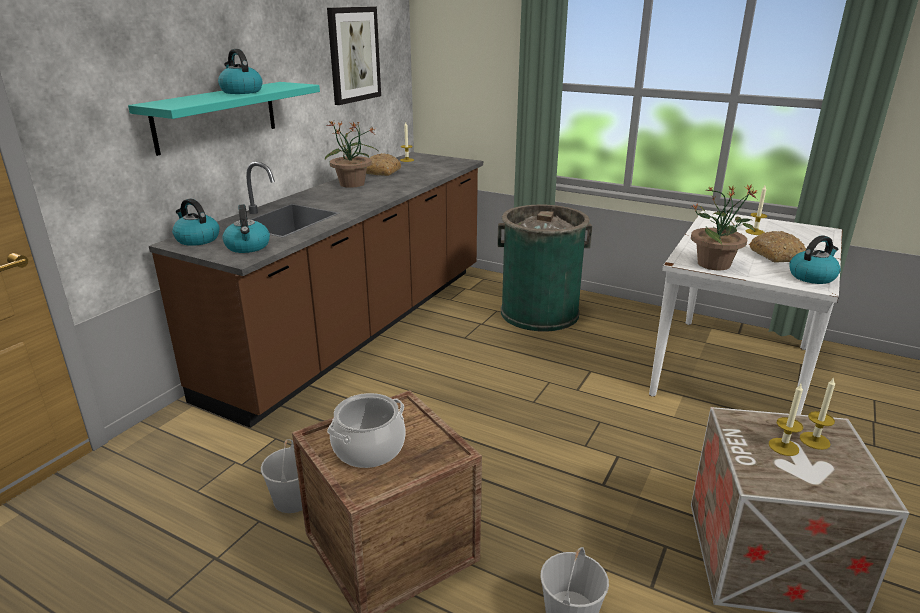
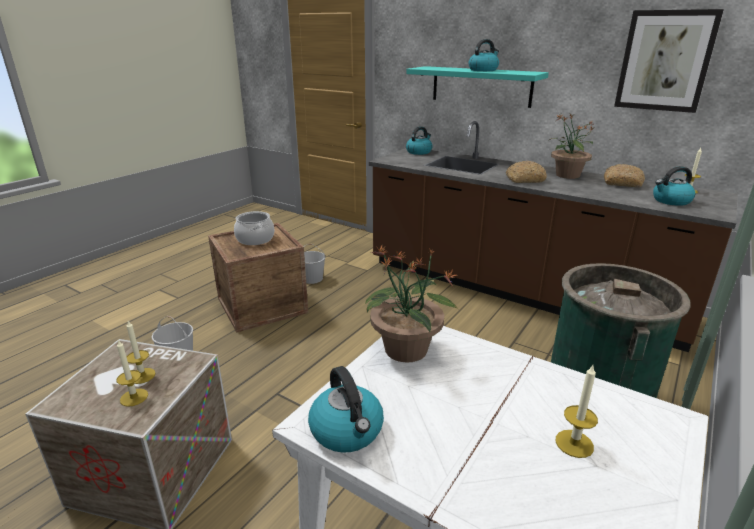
camera: 95 degrees right, 0 degrees up
kettle [222,204,270,253] -> kettle moved to [653,166,695,206]
bread [749,231,806,263] -> bread moved to [506,161,547,183]

